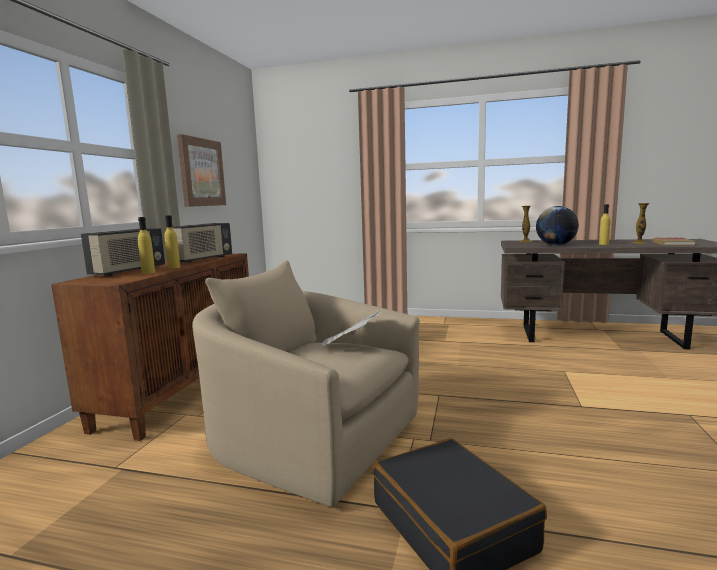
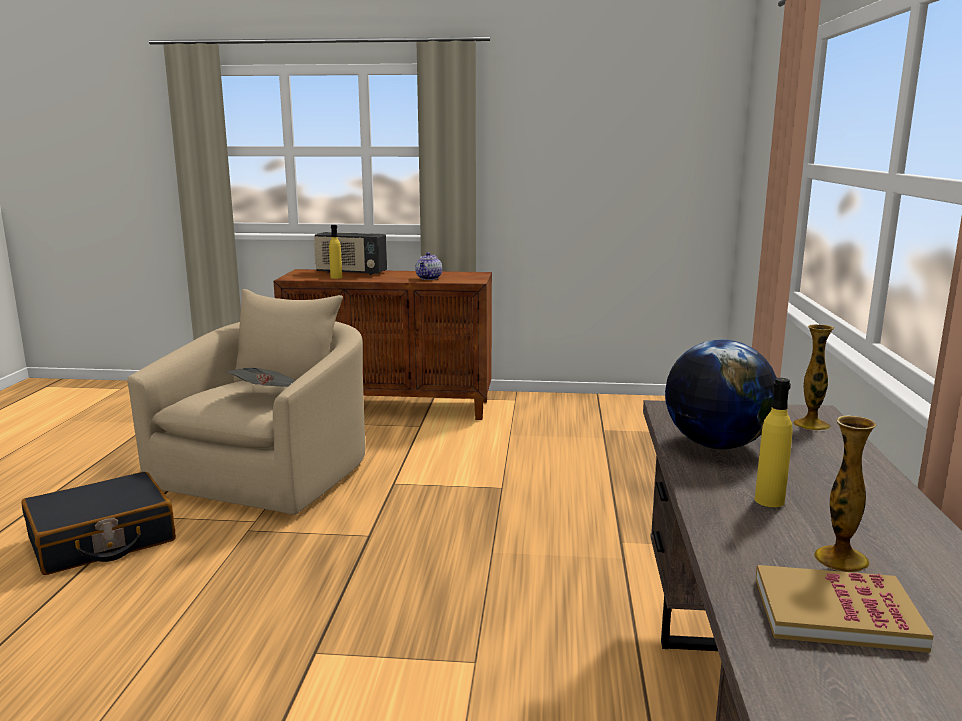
camera: 80 degrees right, 5 degrees up
yellow bottle [164,215,180,269] -> none
radio [173,223,232,263] -> teapot [415,252,442,280]
picture [177,134,226,207] -> none

